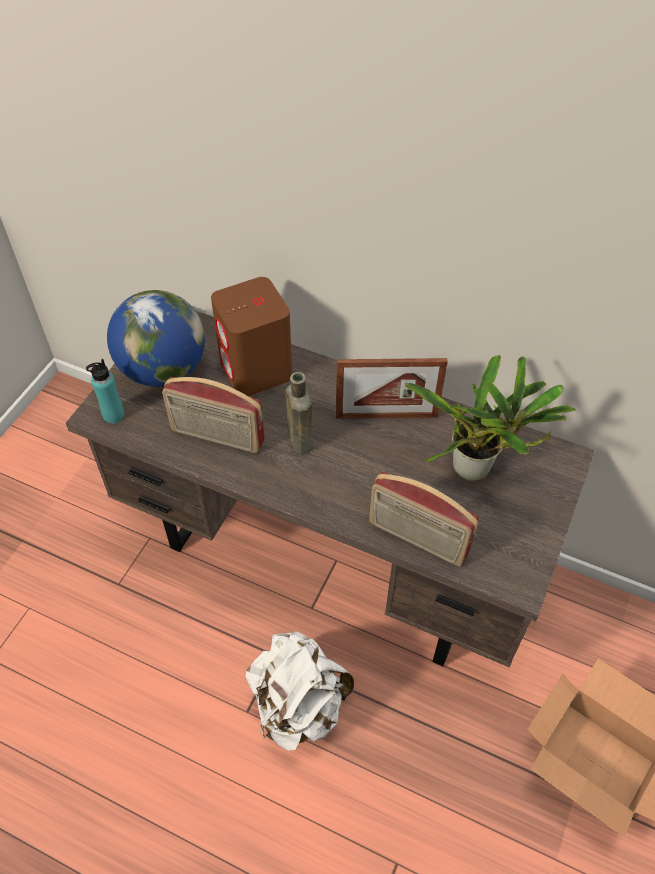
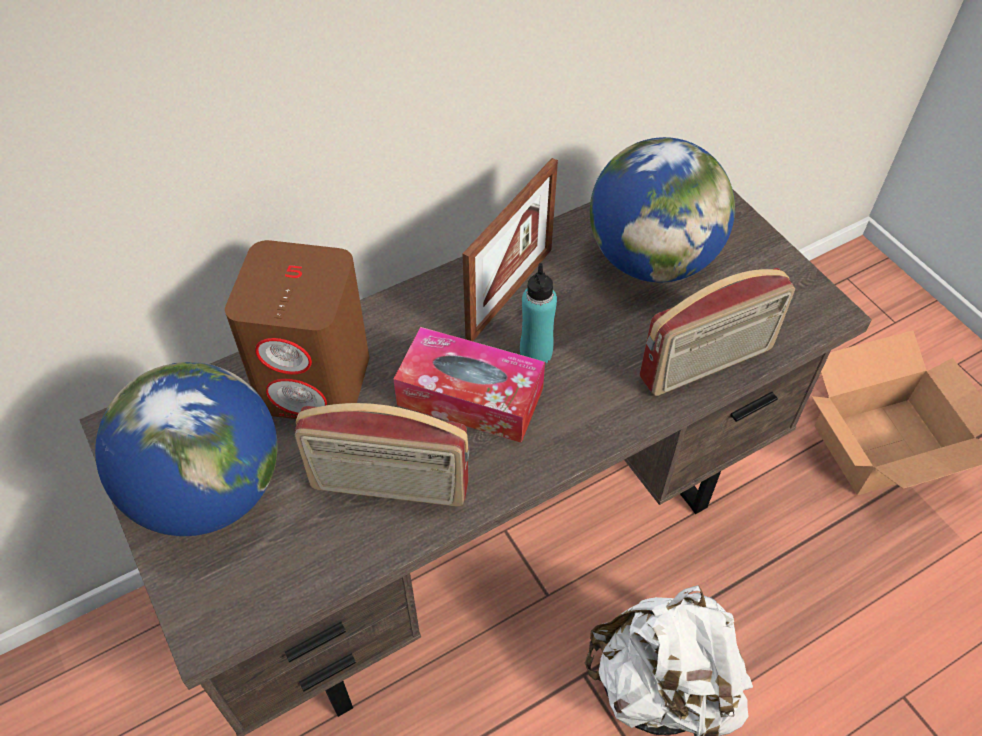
camera: 55 degrees left, 0 degrees up
turquoise bottle [86,359,125,424] -> turquoise bottle moved to [520,263,557,364]
radio [162,377,265,453] -> radio turned 45 degrees clockwise [295,403,469,507]
brown bottle [285,372,313,454] -> tissue box [393,327,545,443]
potted plant [405,354,576,481] -> globe [590,137,735,283]

